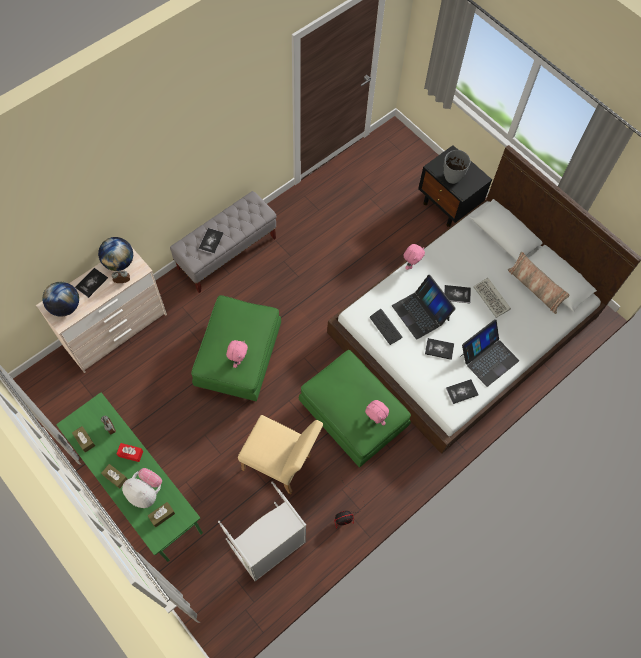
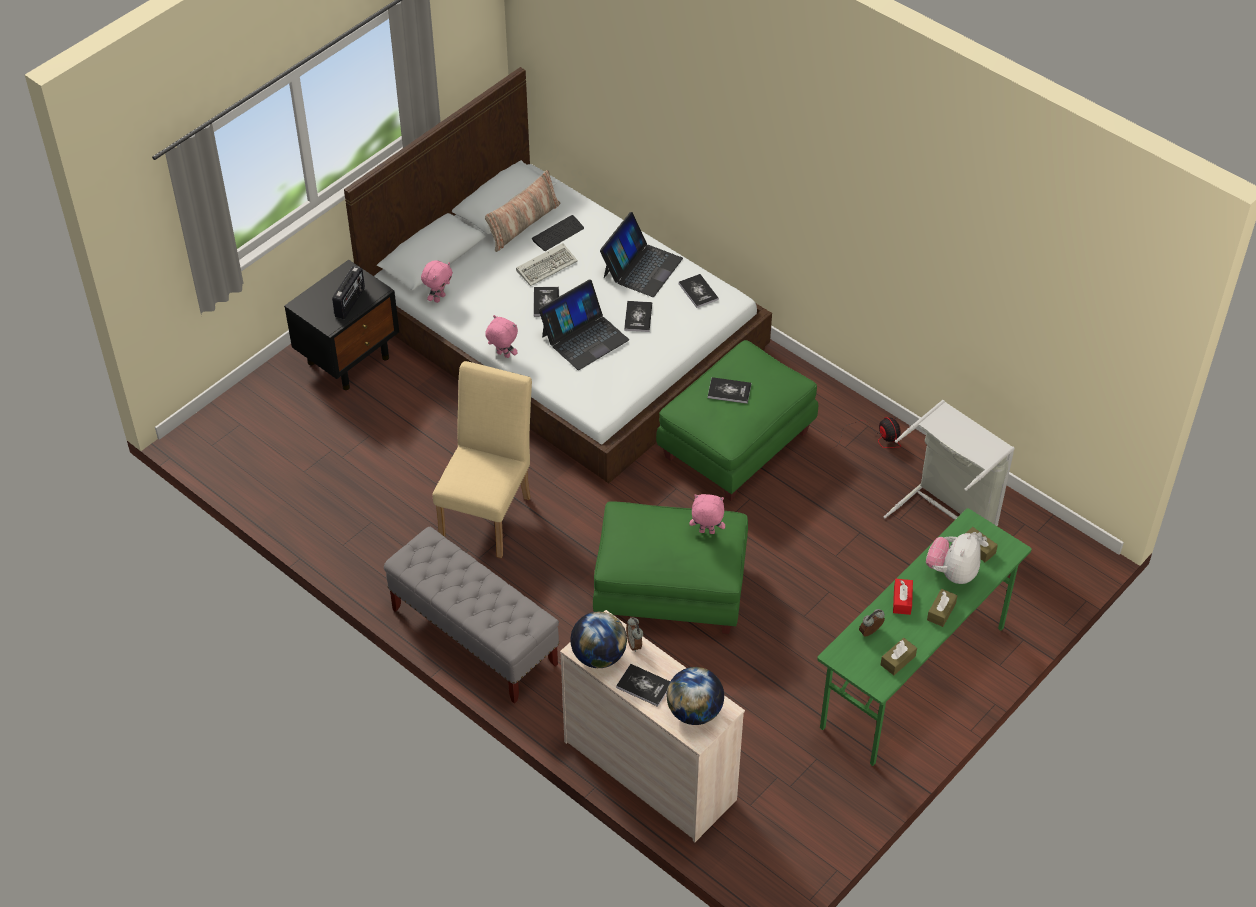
camera: 95 degrees left, 15 degrees down
book [198,228,223,254] -> book moved to [708,377,751,404]
beige chair [238,415,323,494] -> beige chair moved to [432,361,532,558]
pink plush toy [365,400,389,425] -> pink plush toy moved to [421,260,453,303]
keyboard [370,309,402,345] -> keyboard moved to [532,215,584,251]
grey vase [443,150,470,184] -> radio [332,266,365,319]
laptop [459,319,519,387] -> laptop turned 75 degrees clockwise [600,212,683,297]

